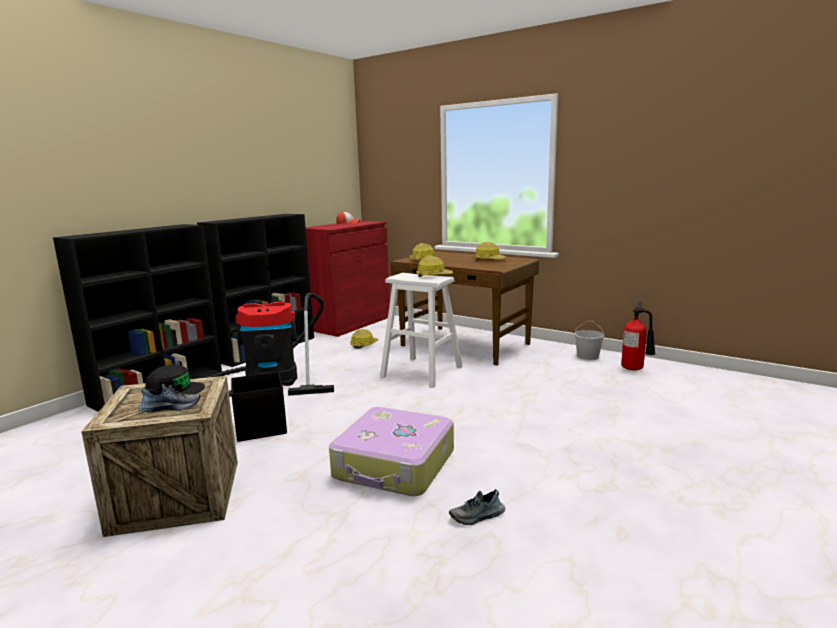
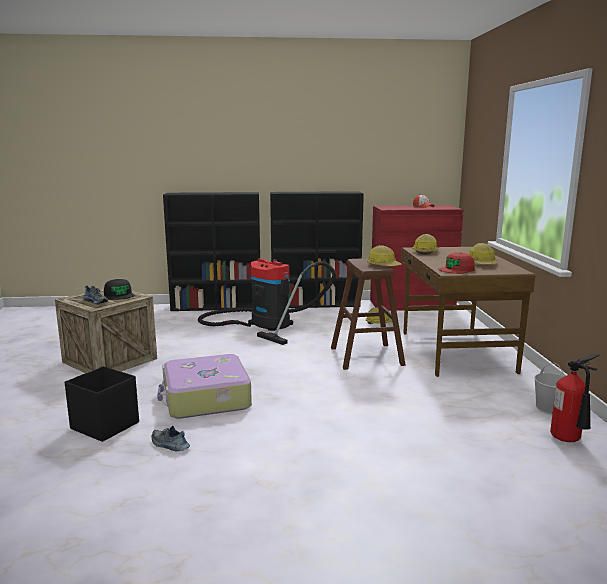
camera: 50 degrees right, 0 degrees up
black storage box [231,372,287,442] -> black storage box moved to [65,366,139,442]
white stool [380,273,463,388] -> brown stool [331,258,406,370]
none -> red cap [438,252,475,274]

